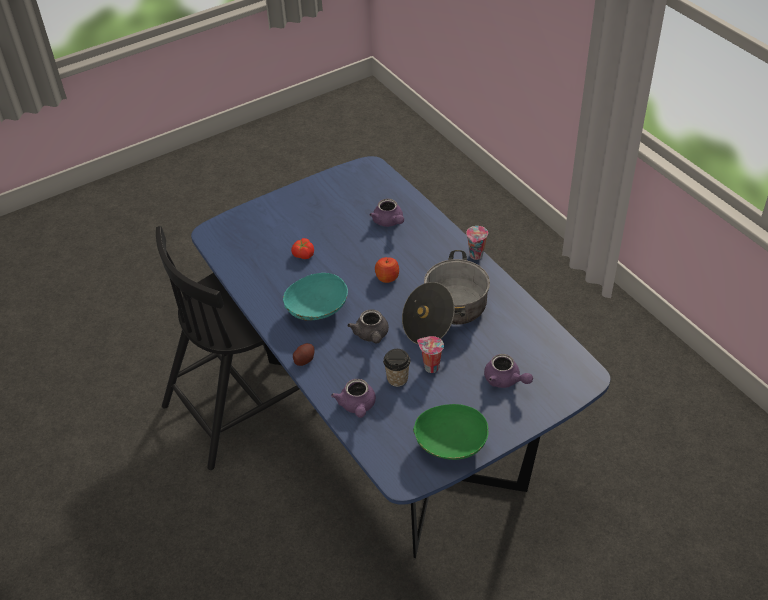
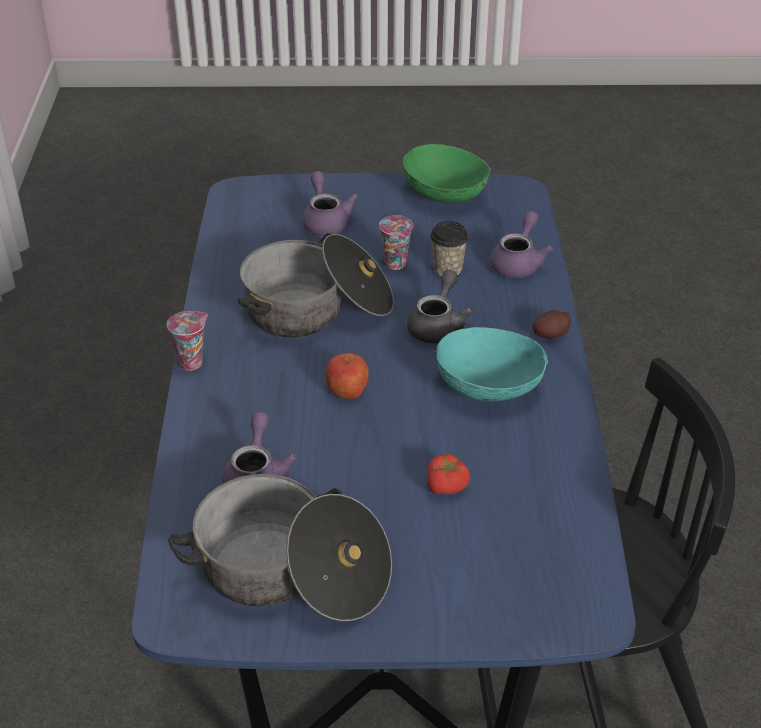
camera: 150 degrees left, 5 degrees down
none -> cooking pot [168,474,392,621]

